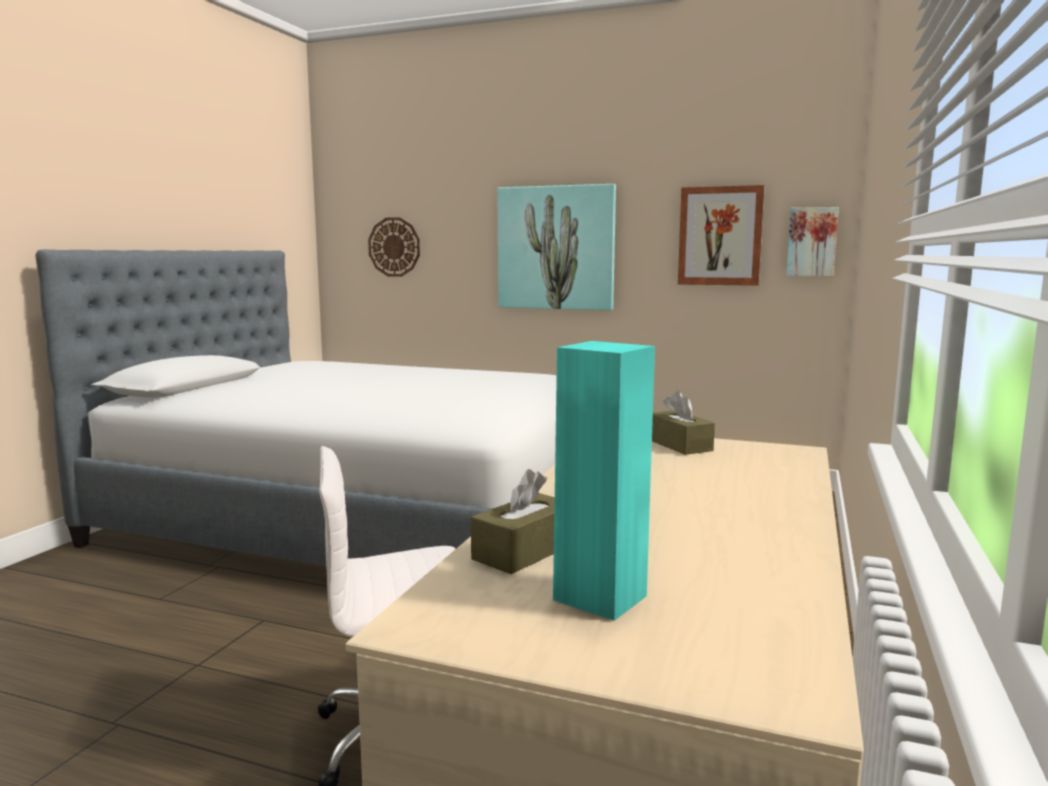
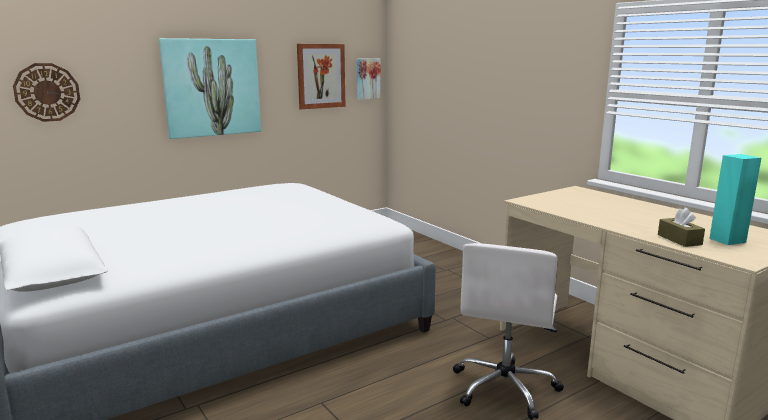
camera: 55 degrees left, 5 degrees up
brown tissue box [652,391,715,455] -> none

